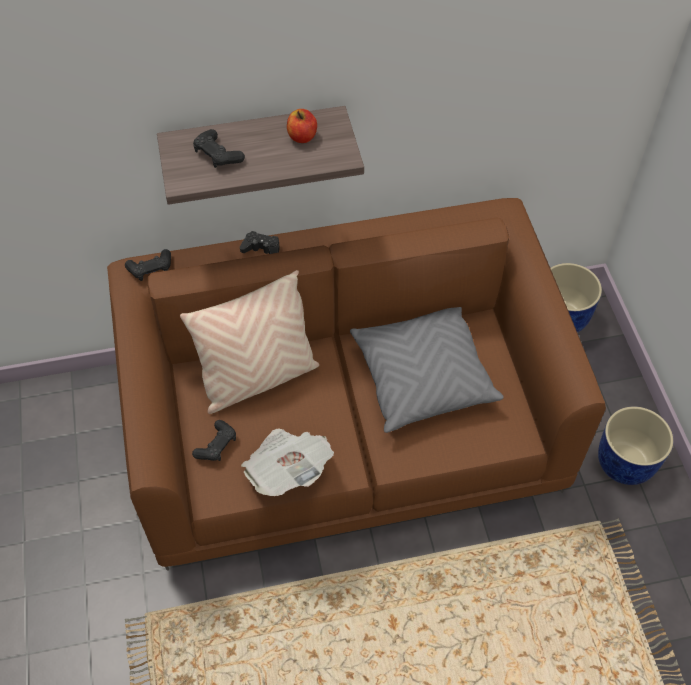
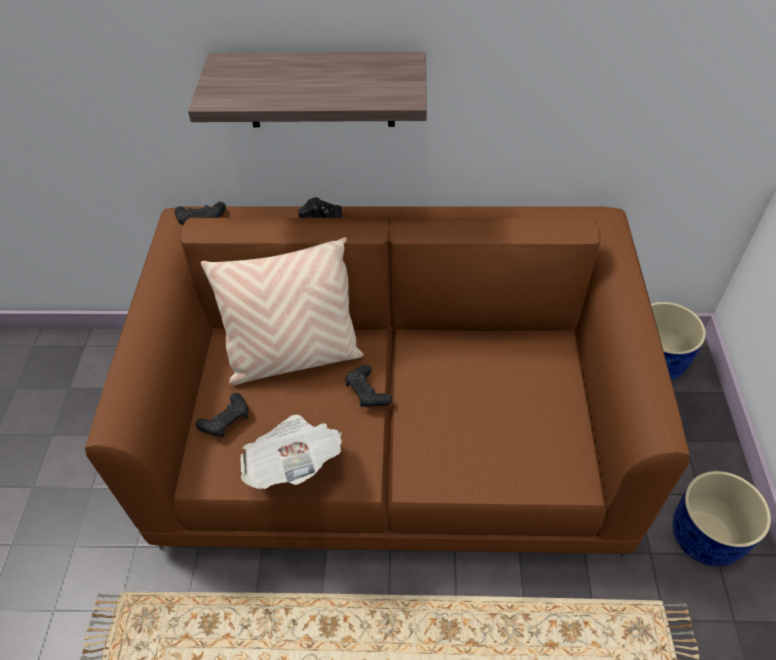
camera: 15 degrees right, 5 degrees down
black game controller [193,129,245,168] -> black game controller moved to [345,365,392,408]
apple [287,109,317,143] -> none
grey pillow [350,307,504,433] -> none

